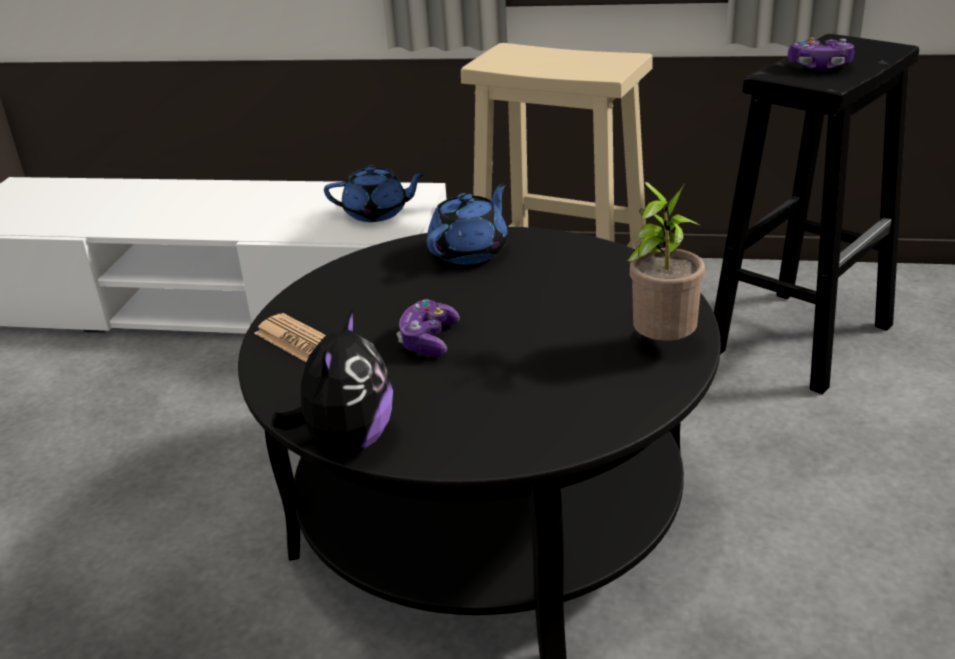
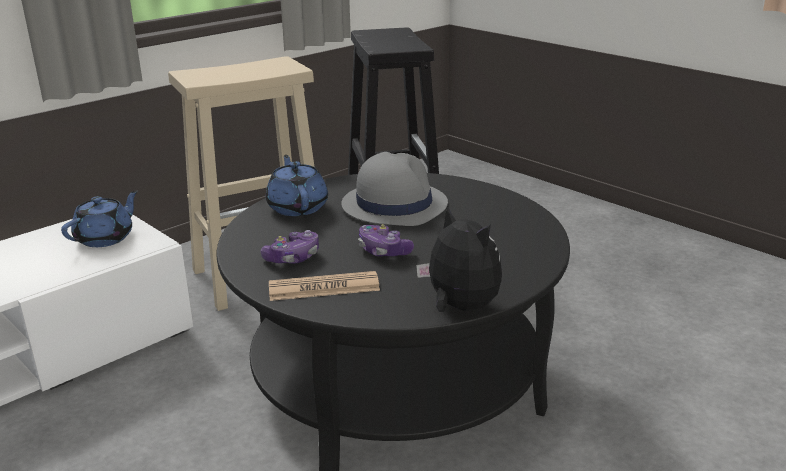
camera: 55 degrees left, 5 degrees down
potted plant [627,182,705,341] -> none
game controller [788,38,854,71] -> game controller moved to [260,230,319,264]
none -> grey hat [341,152,448,226]

